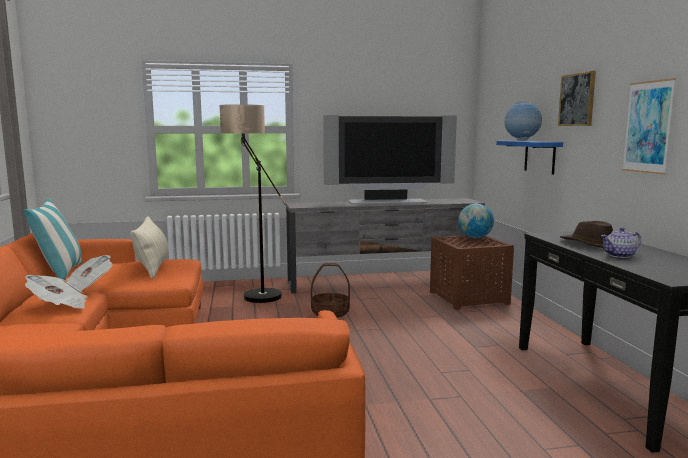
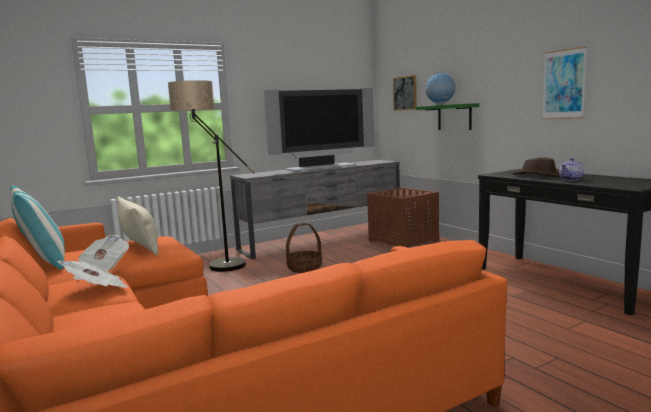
camera: 20 degrees left, 0 degrees up
globe [458,204,494,238] -> none
blue shelf [496,141,563,175] -> green shelf [416,103,479,130]
picture [558,71,596,126] -> picture moved to [393,75,417,111]

